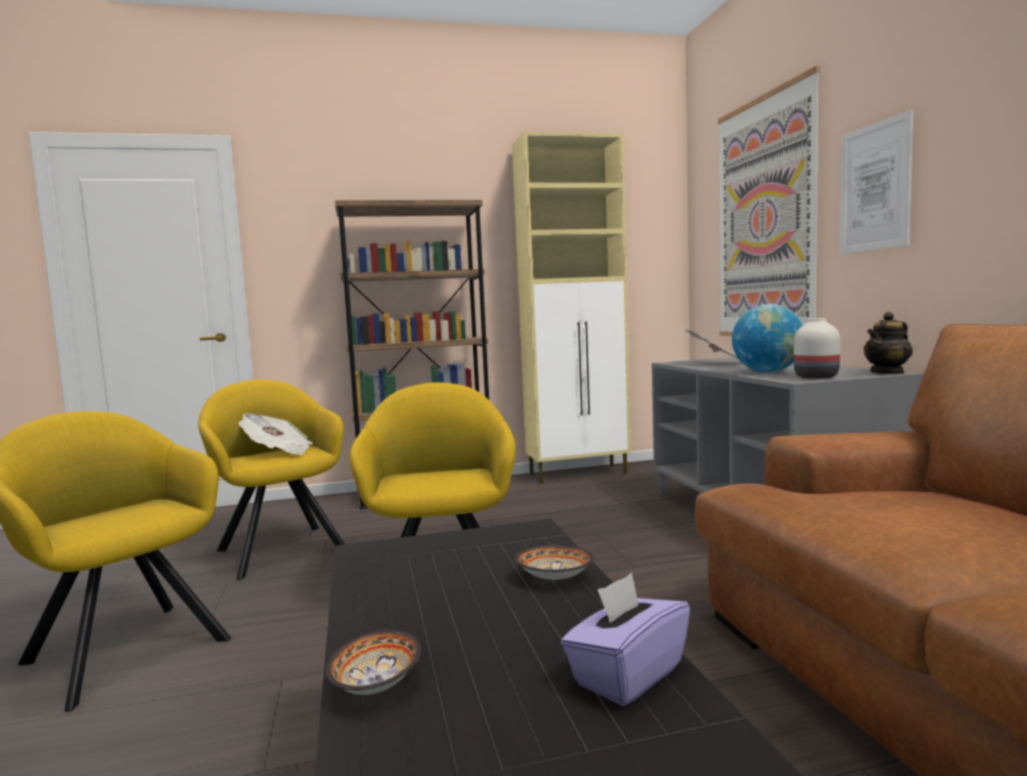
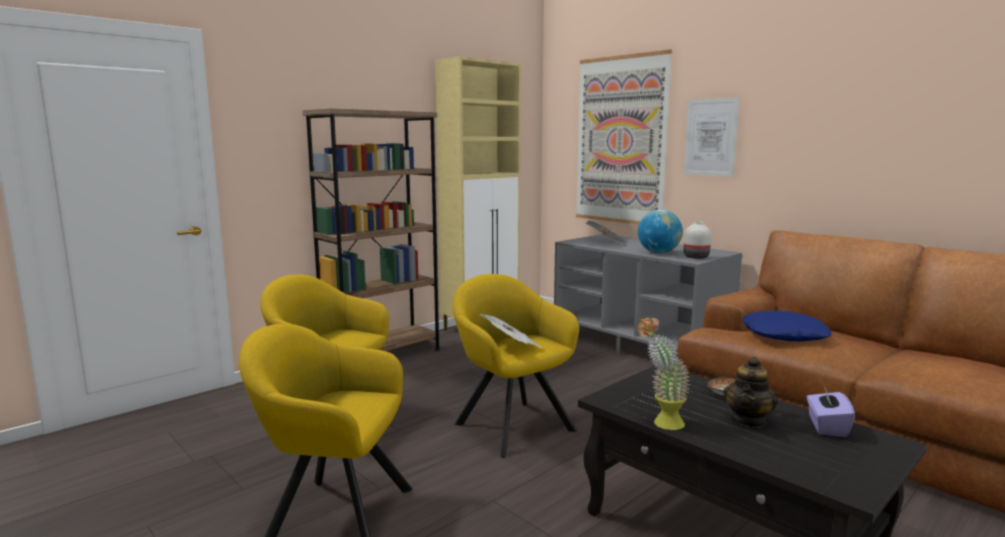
camera: 30 degrees left, 5 degrees up
newspaper [239,413,313,455] -> newspaper moved to [480,314,542,347]
bowl [325,630,421,695] -> none
teapot [864,312,913,374] -> teapot moved to [723,356,778,428]
none -> potted plant [637,316,690,430]
none -> blue pillow [743,311,832,342]

